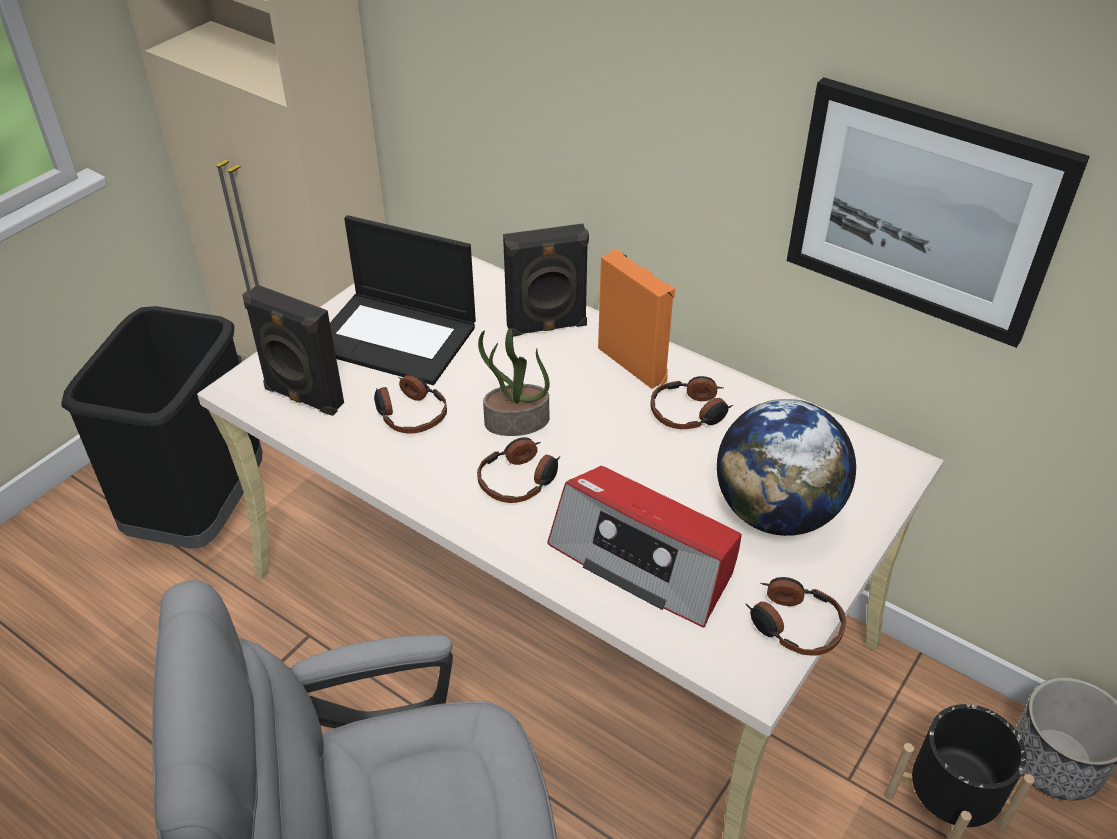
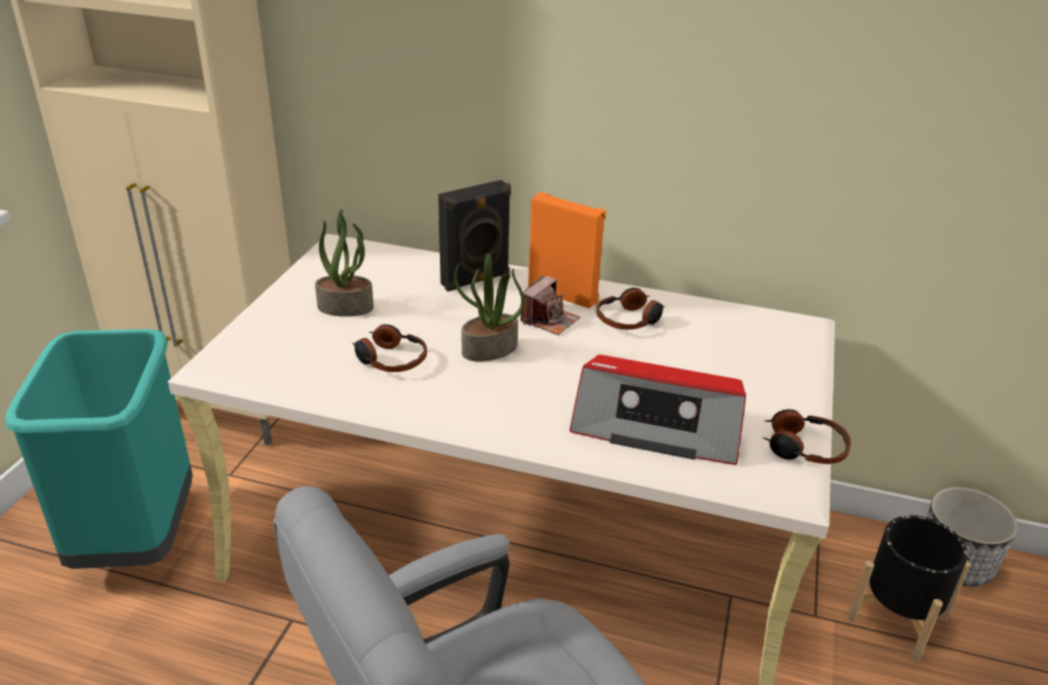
camera: 20 degrees left, 10 degrees down
black trash can [61,306,262,549] -> turquoise trash can [6,329,193,569]
black speaker [242,285,344,416] -> none
laptop [330,215,476,385] -> potted plant [315,209,374,317]
headphones [477,437,560,503] -> none
globe [717,399,856,536] -> none
picture [787,77,1090,348] -> none
none -> camera [520,275,580,335]

